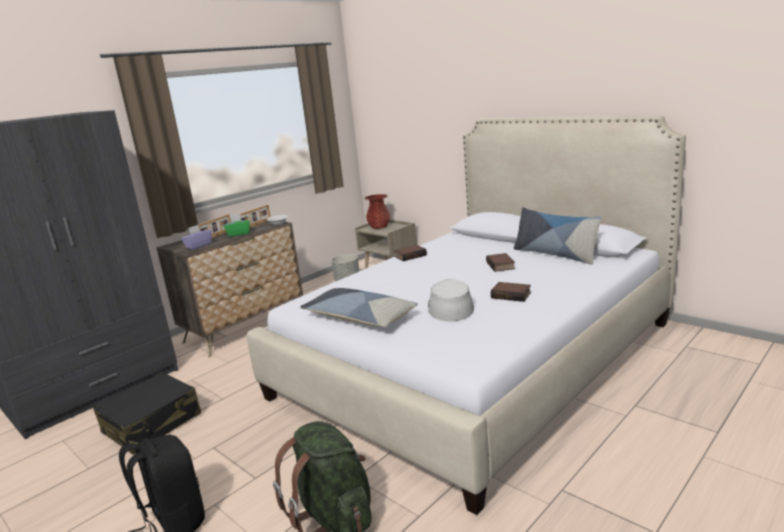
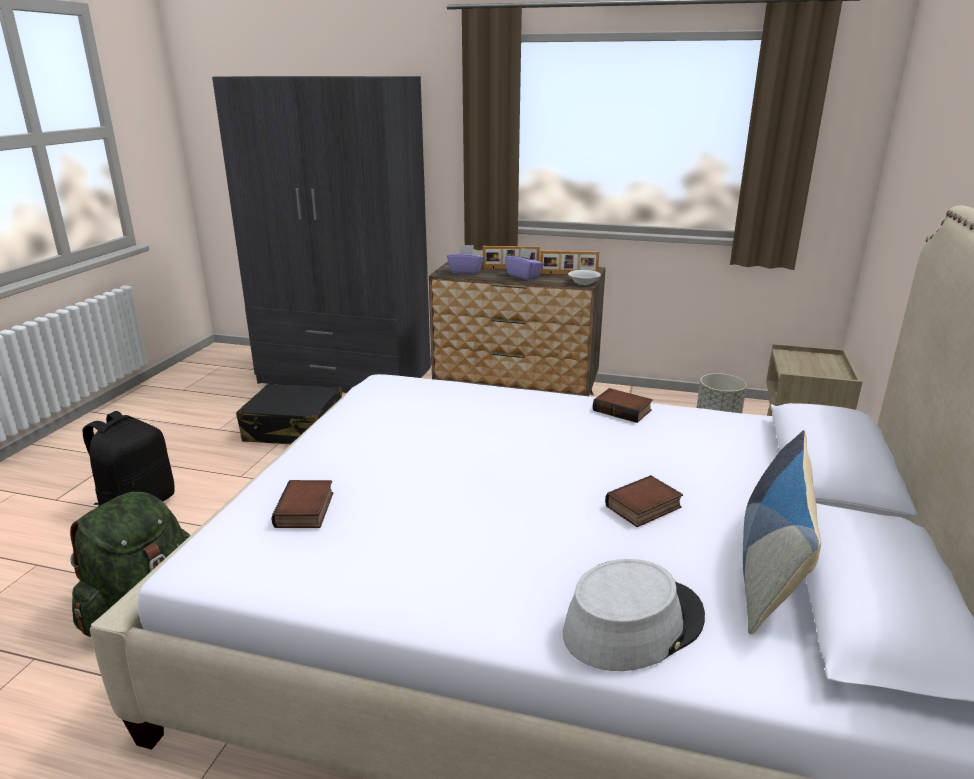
camera: 60 degrees right, 5 degrees up
green tissue box [224,214,250,237] -> purple tissue box [504,248,544,280]
pillow [300,288,418,327] -> none
red vase [365,194,390,229] -> none
grey hat [428,279,474,322] -> grey hat moved to [563,559,705,671]
book [491,282,531,302] -> book moved to [271,480,333,528]

